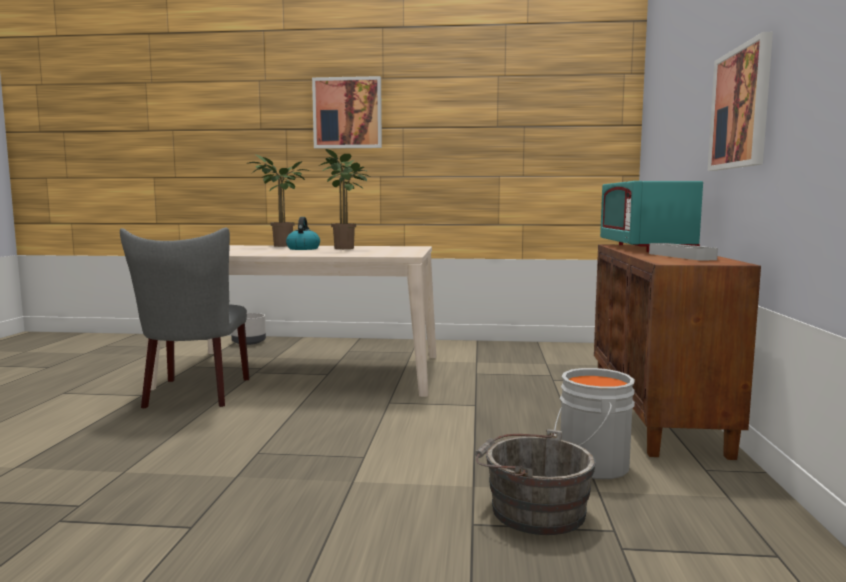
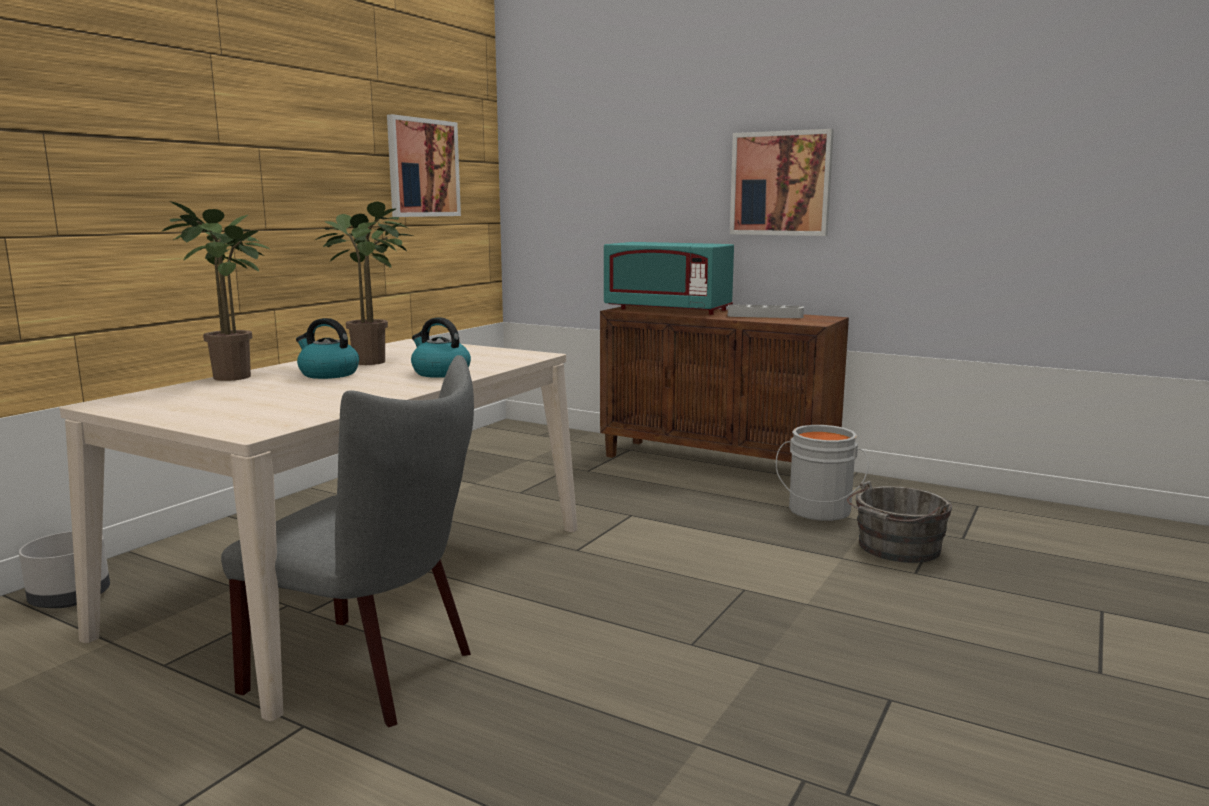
camera: 65 degrees left, 5 degrees up
picture [312,76,382,149] -> picture moved to [387,114,461,217]
none -> kettle [411,317,471,378]

